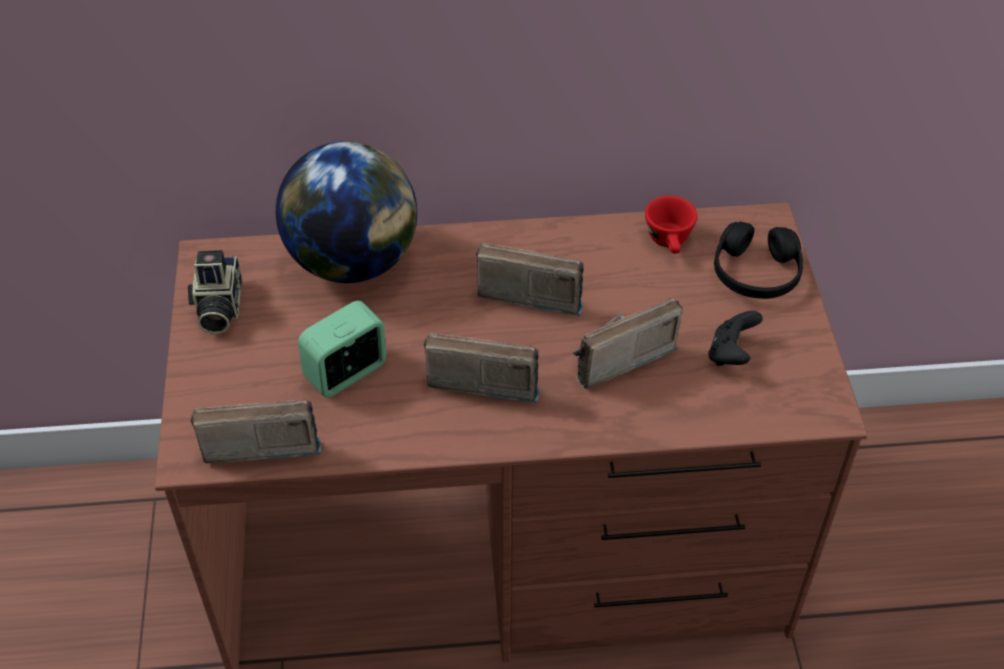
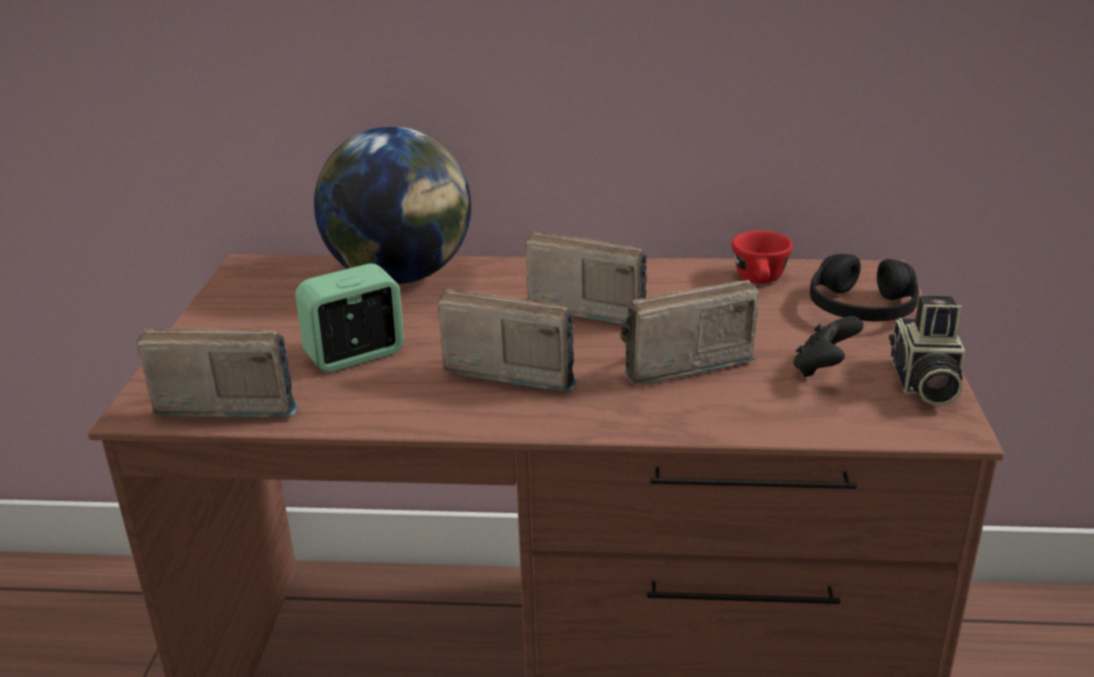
camera: 10 degrees right, 20 degrees down
camera [188,250,242,334] -> camera moved to [889,296,965,406]

